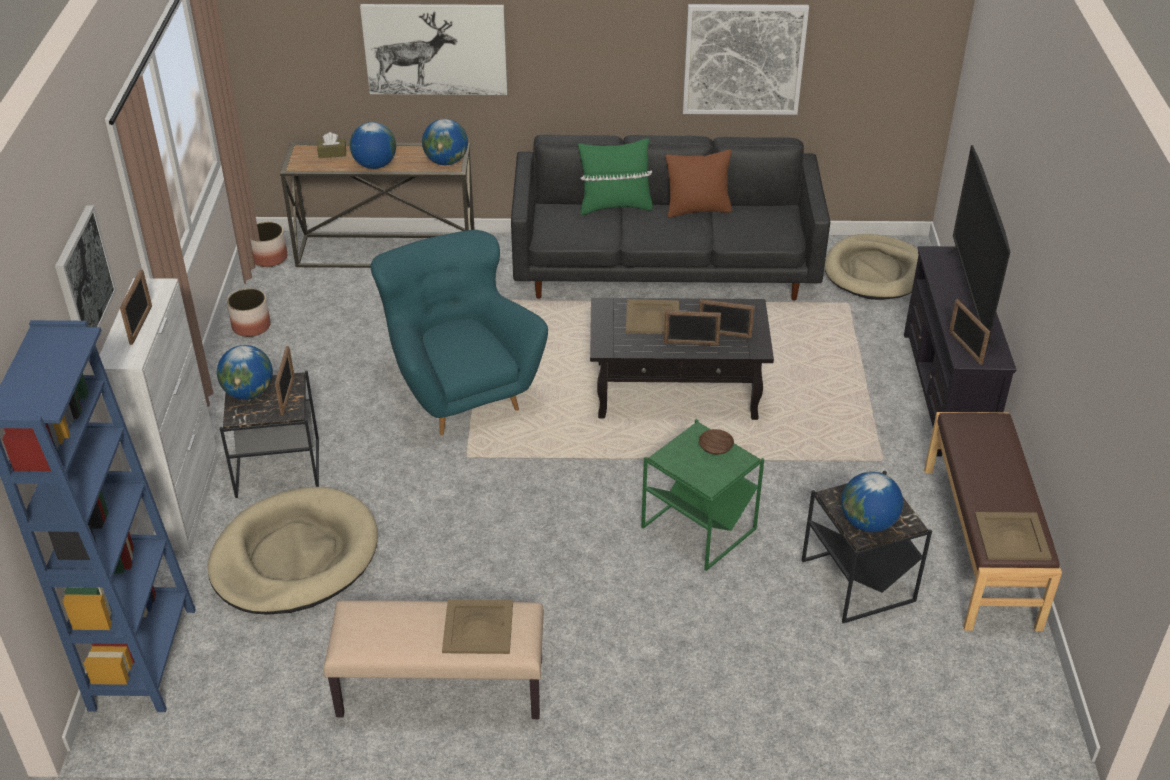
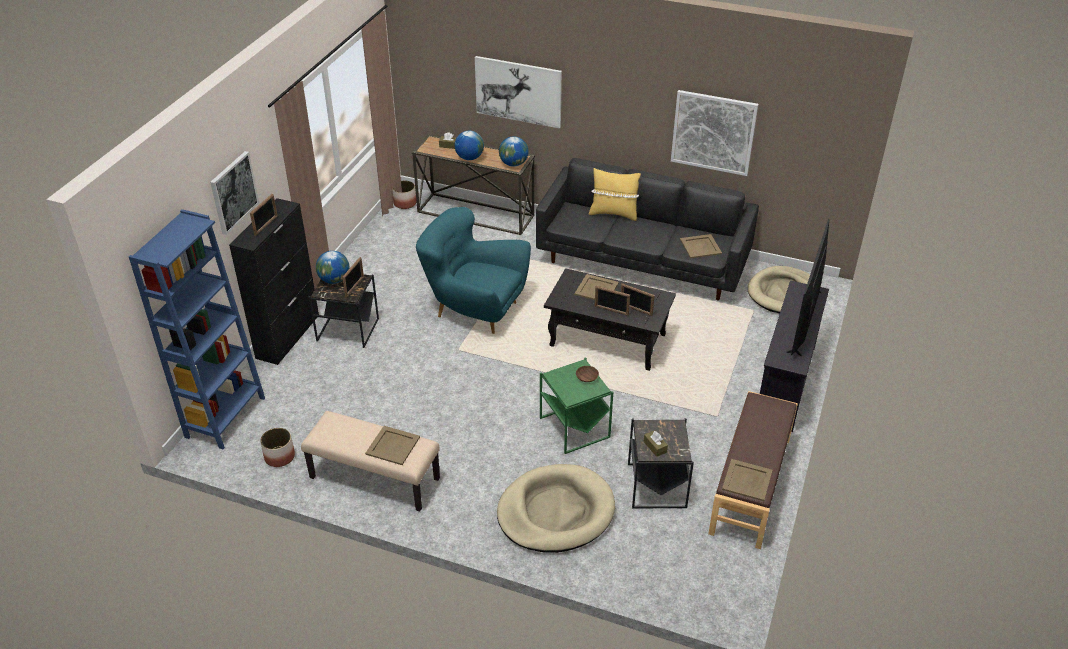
camera: 20 degrees right, 0 degrees up
white cabinet [99,278,219,551] -> black cabinet [229,198,319,365]
beige dog bed [208,487,378,615] -> beige dog bed moved to [497,464,615,553]
planter [227,288,271,337] -> planter moved to [260,428,295,467]
turquoise armchair [370,230,548,435] -> turquoise armchair turned 60 degrees counterclockwise [416,207,531,334]
green pillow [578,138,653,215] -> yellow pillow [589,168,641,221]
brown pillow [666,150,732,217] -> none
globe [841,472,903,532] -> brown tissue box [643,430,668,457]
picture frame [949,299,990,365] -> none
none -> beige tray [680,234,722,258]

